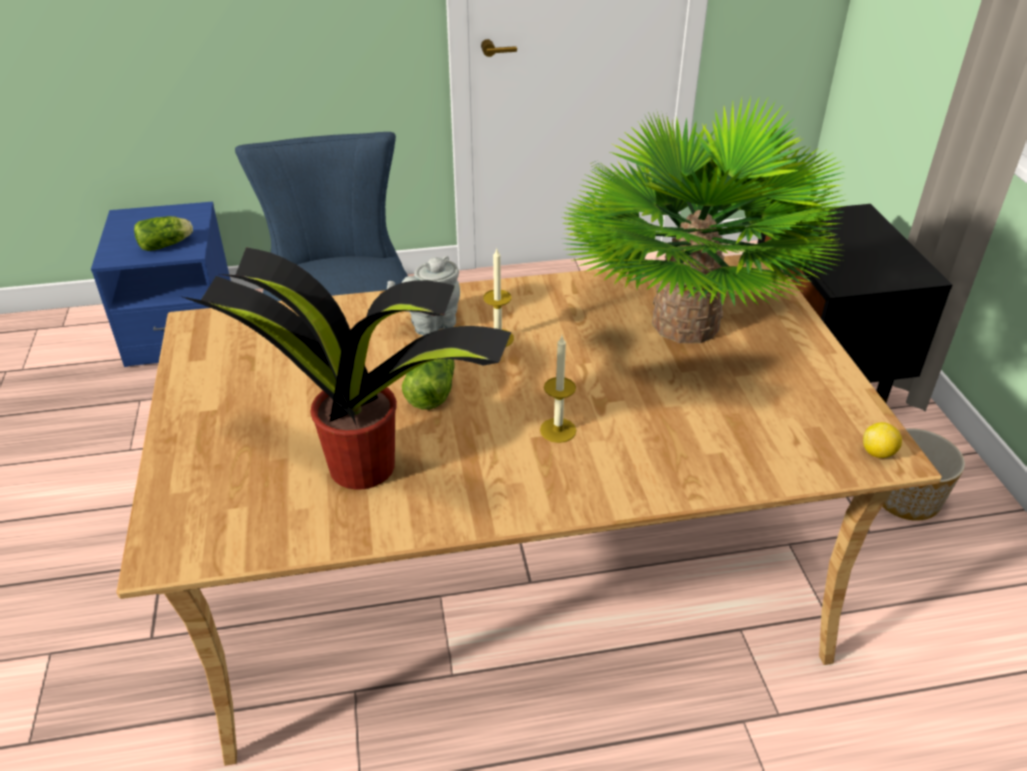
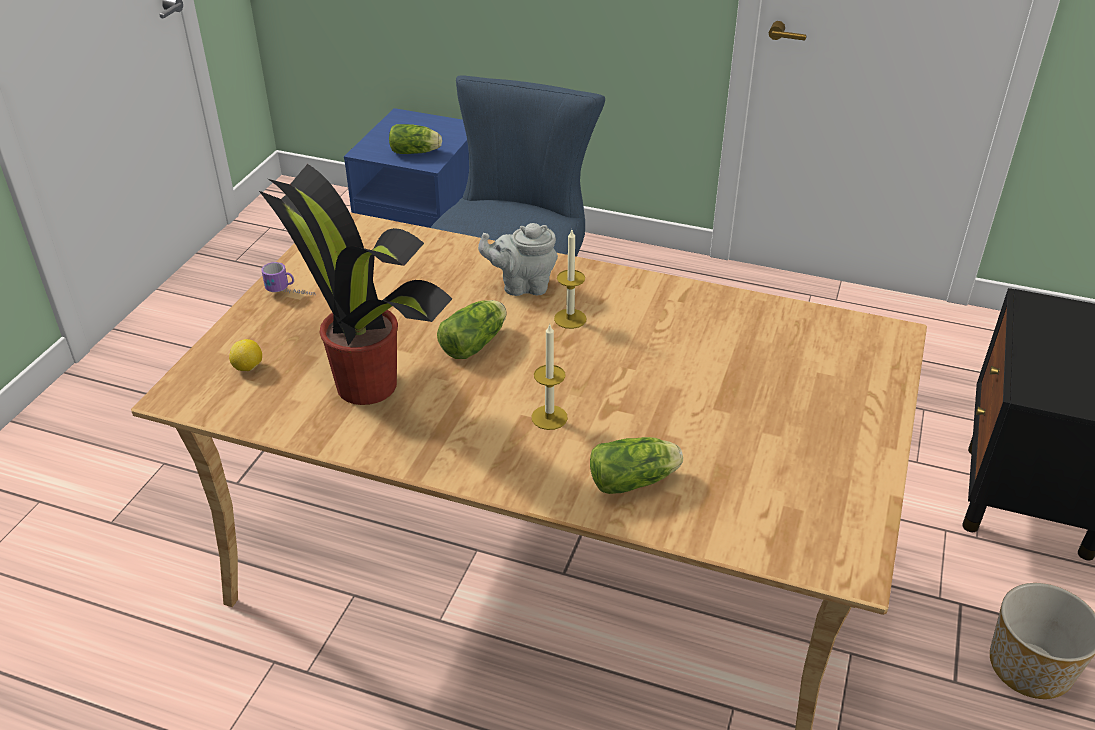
camera: 30 degrees right, 0 degrees up
potted plant [562,96,845,343] -> none
lemon [863,422,902,458] -> lemon moved to [229,339,262,371]
none -> mug [261,262,315,295]
none -> lettuce [590,437,683,494]

